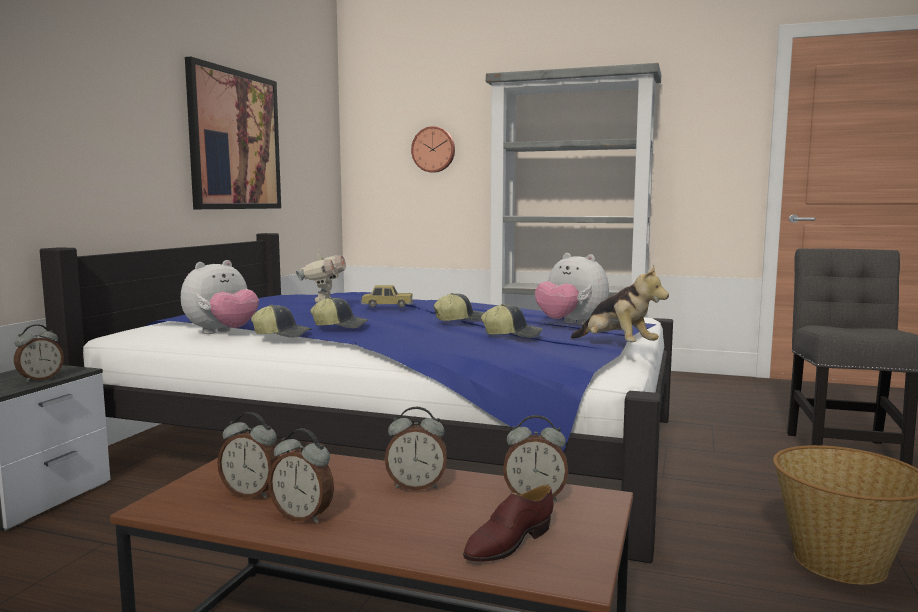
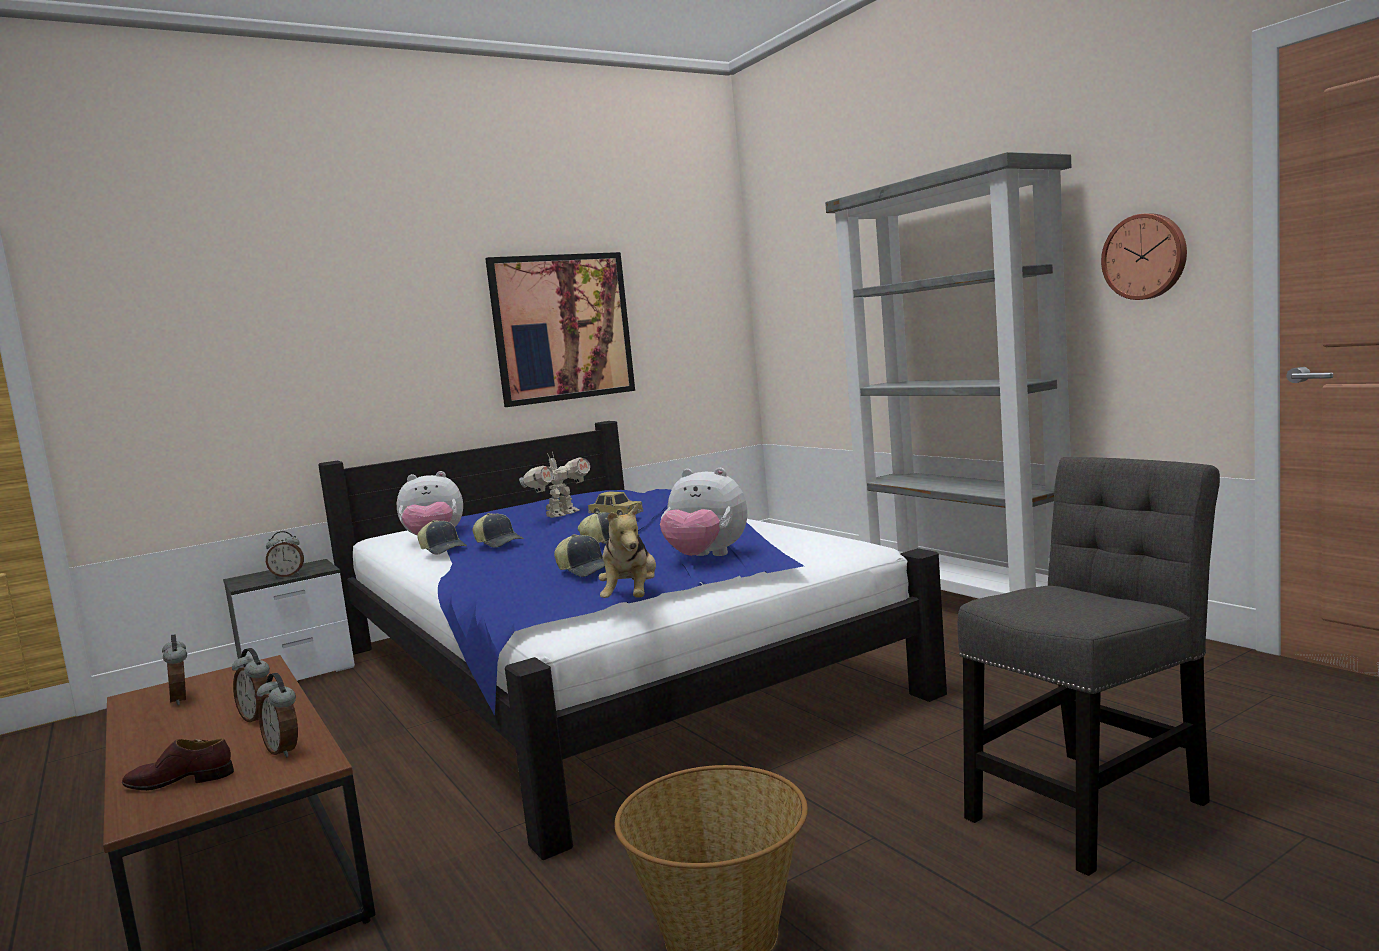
camera: 40 degrees right, 0 degrees up
alarm clock [268,429,334,523] -> none
wall clock [411,126,455,173] -> wall clock moved to [1101,213,1187,300]
plush toy [535,253,609,325] -> plush toy turned 60 degrees counterclockwise [660,468,747,556]

